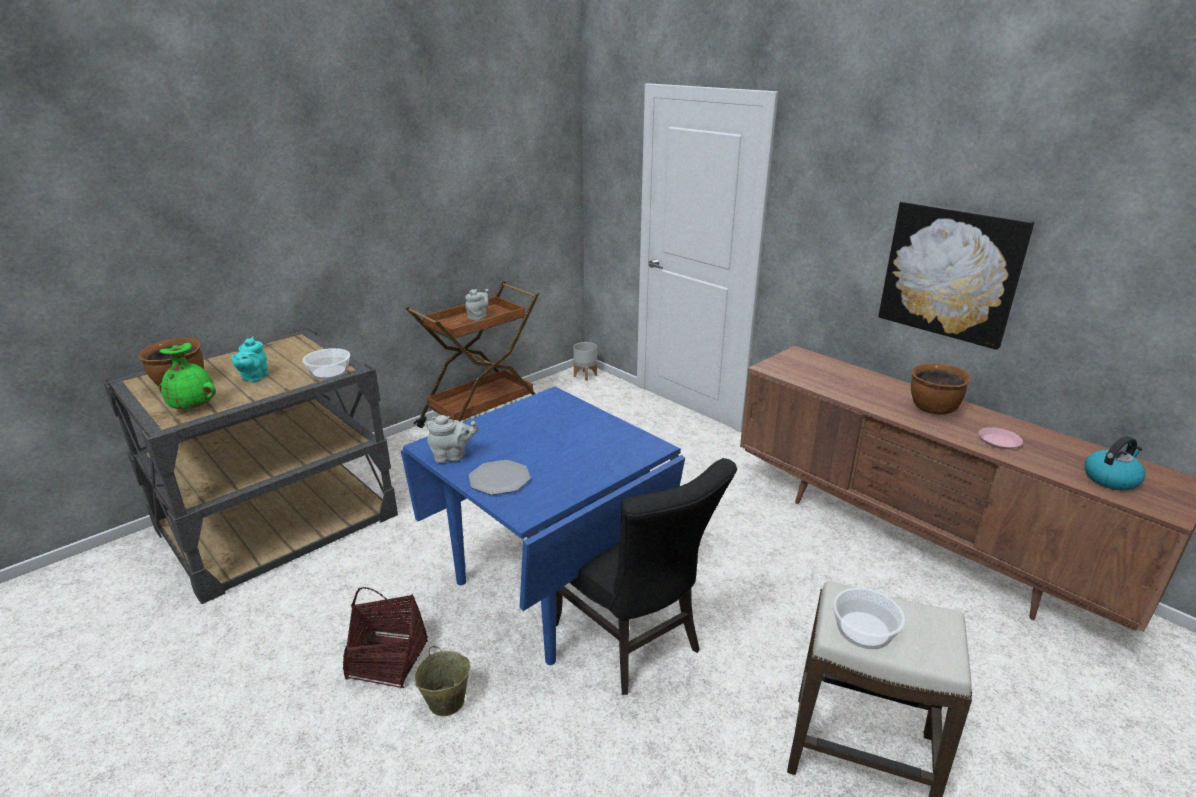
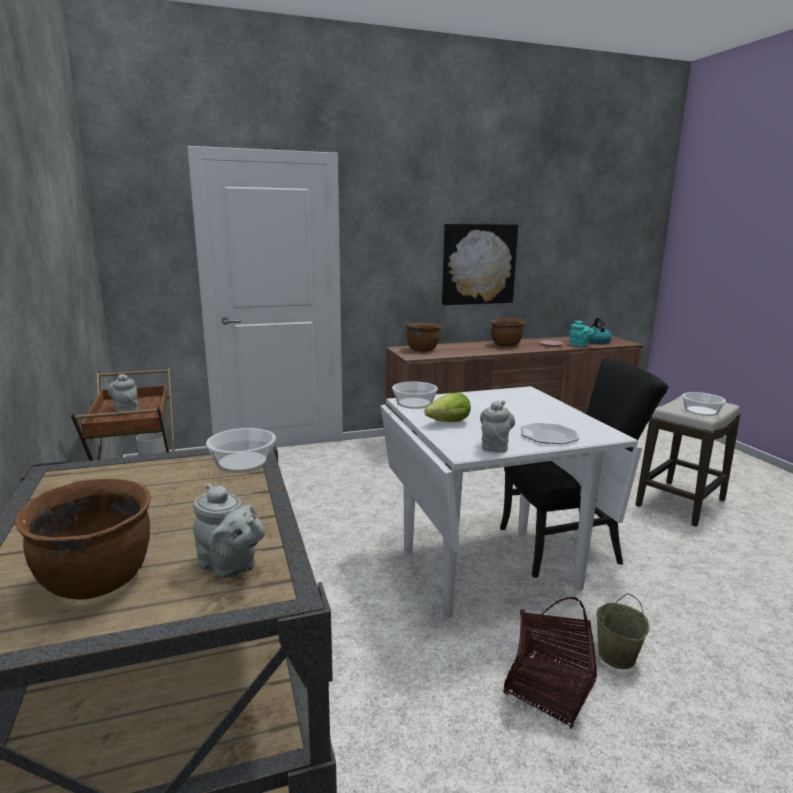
camera: 65 degrees left, 10 degrees down
green vase [159,343,216,409] -> grey teapot [193,484,265,578]
turquoise teapot [231,337,268,383] -> turquoise teapot moved to [569,320,597,347]
blue dining table [401,387,685,665] -> white dining table [381,386,642,619]
none -> bowl [392,382,438,409]
none -> brown cooking pot [406,323,441,352]
none -> lettuce [424,393,471,422]

